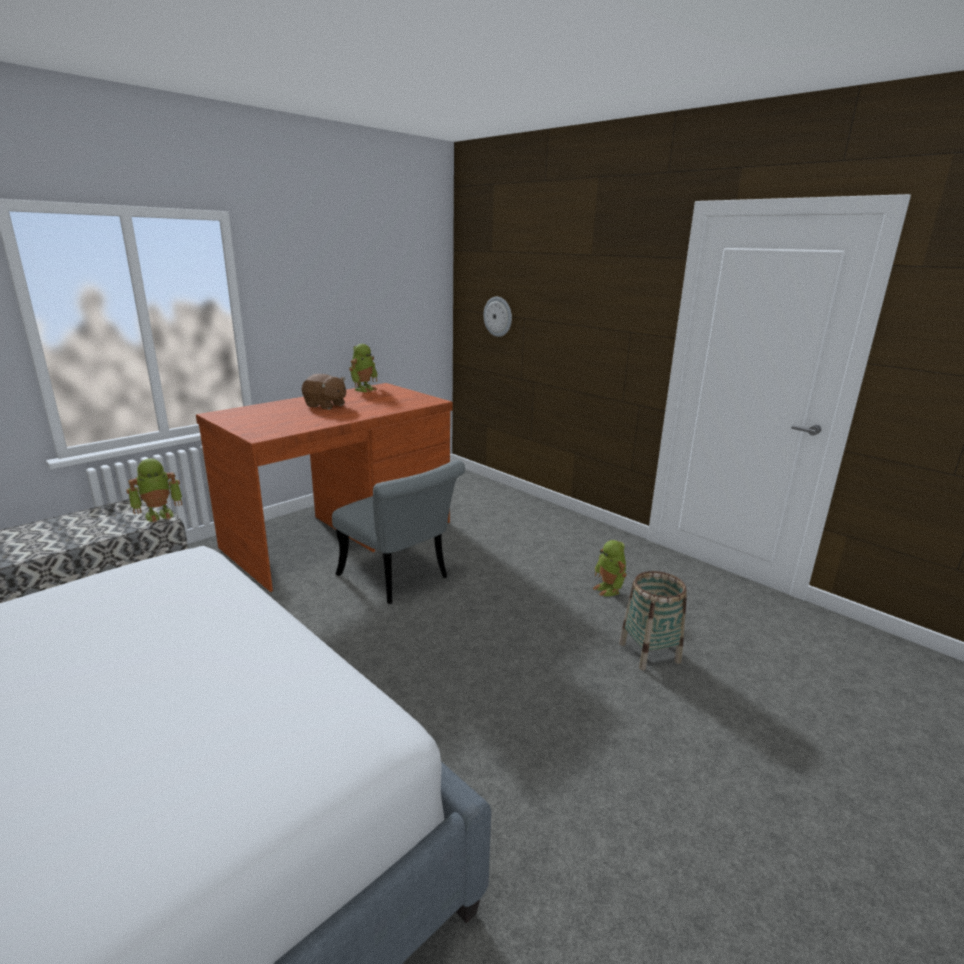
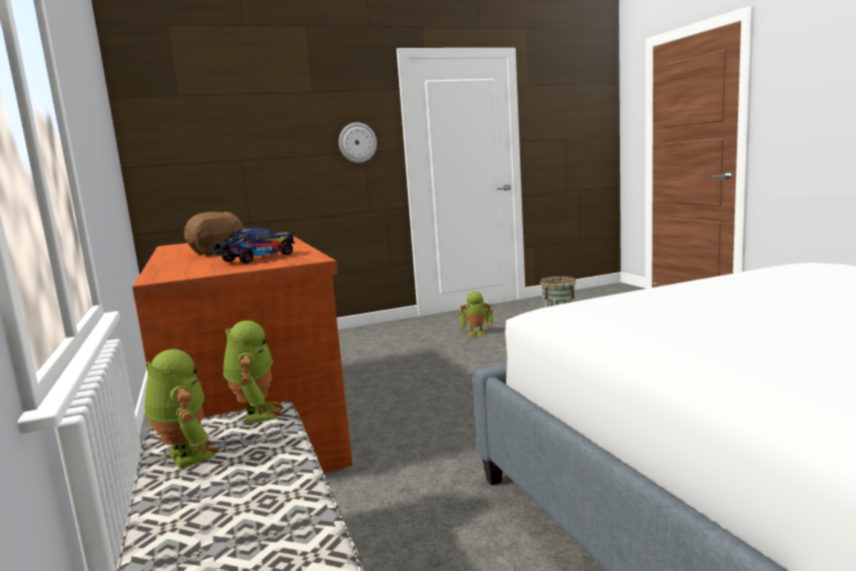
camera: 65 degrees left, 10 degrees down
grey chair [332,460,465,604] -> none
toy robot [349,344,378,392] -> toy robot moved to [144,349,220,469]
wall clock [484,297,512,337] -> wall clock moved to [339,122,377,163]
none -> toy truck [211,228,295,264]

